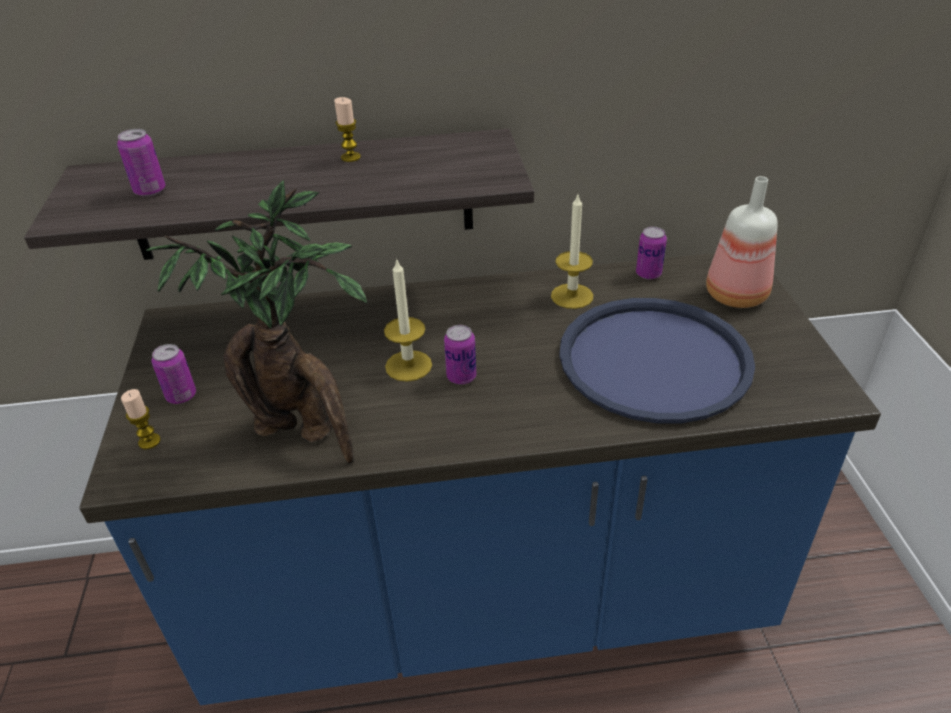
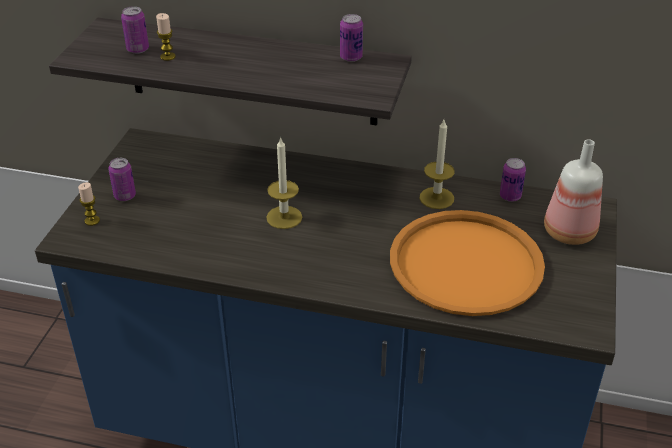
camera: 20 degrees right, 0 degrees up
potted plant [146,180,367,464] -> none
candle [334,97,361,162] -> candle moved to [156,13,176,61]
can [444,325,476,384] -> can moved to [340,14,363,62]
blue tray [559,298,755,423] -> orange tray [390,210,545,316]

